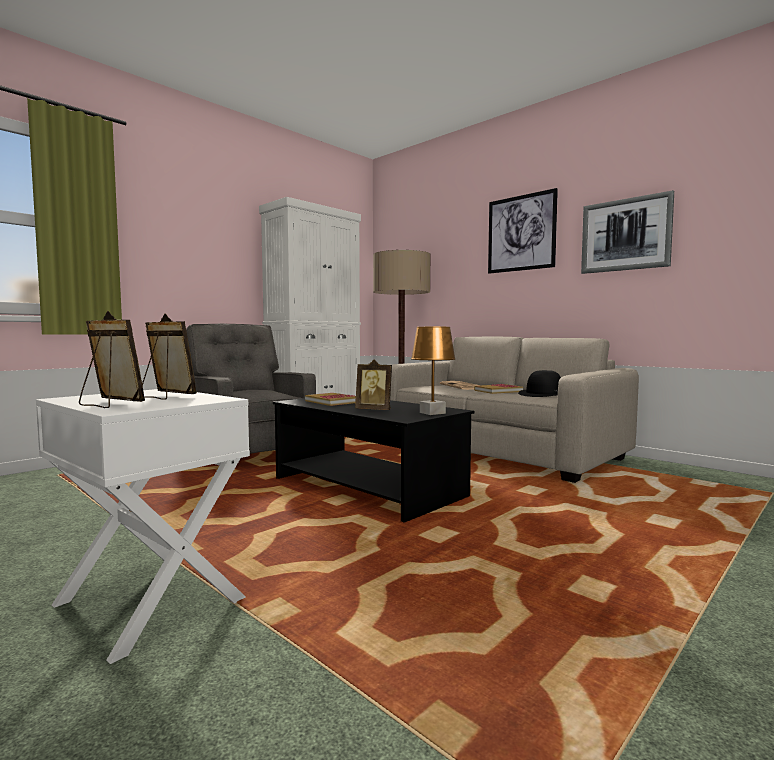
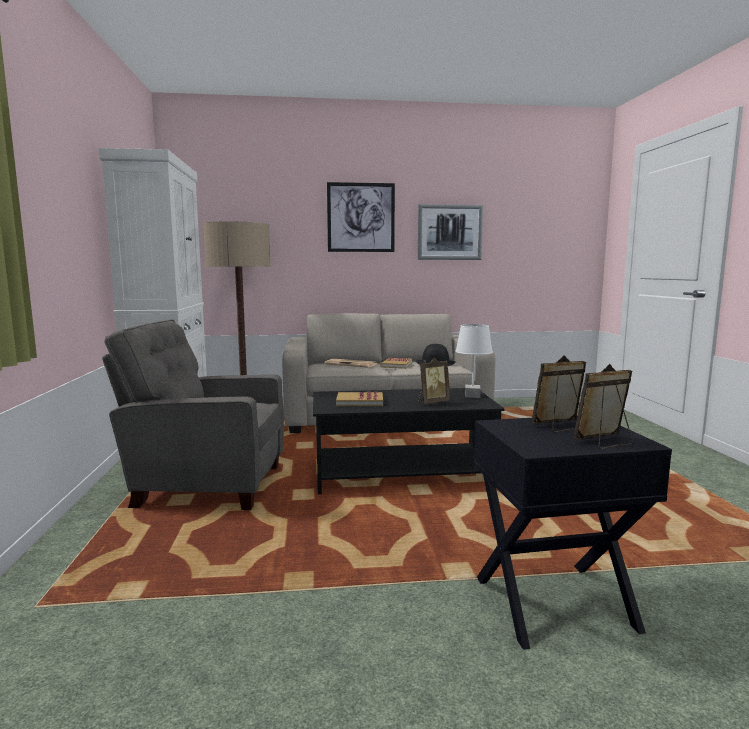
camera: 50 degrees left, 5 degrees up
white side table [36,389,250,664] -> black side table [474,415,672,650]
brown table lamp [411,327,456,415] -> white table lamp [455,324,493,398]

